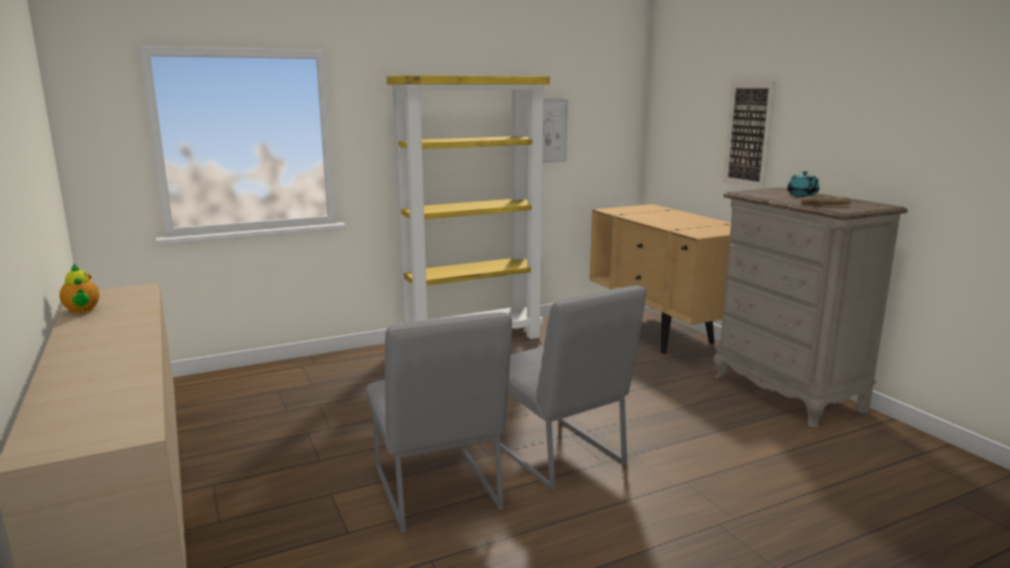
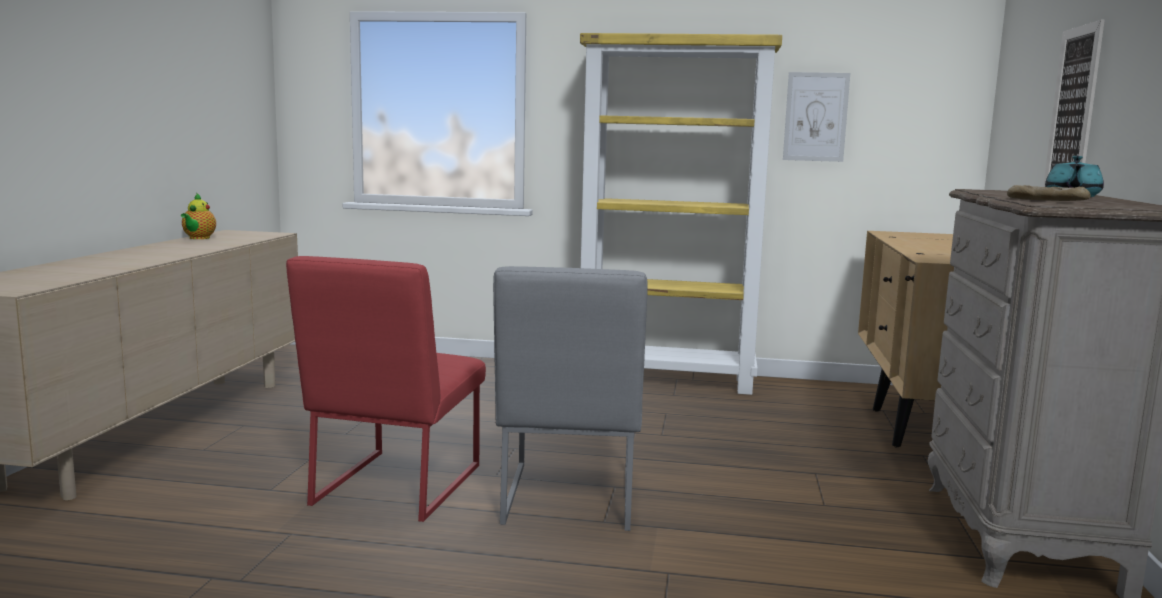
camera: 35 degrees right, 5 degrees down
grey chair [366,312,512,533] -> red chair [286,256,486,522]

